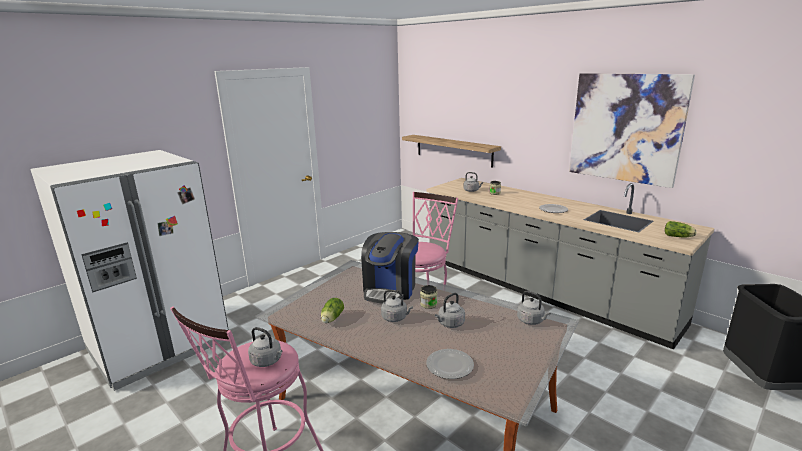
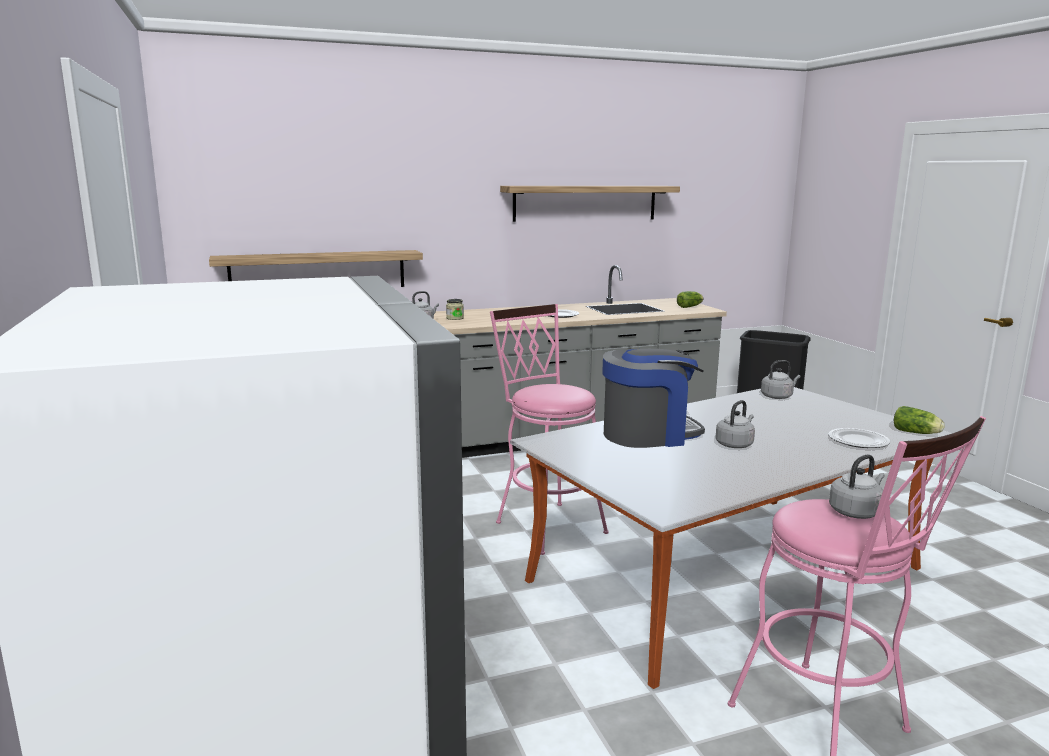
camera: 65 degrees left, 5 degrees down
lettuce [321,298,344,323] -> lettuce moved to [894,406,945,434]
coffee machine [361,232,419,304] -> coffee machine turned 60 degrees counterclockwise [602,349,705,448]
jar [420,285,438,309] -> none
grey kettle [435,293,465,328] -> none
picture [569,73,695,188] -> shelf [500,186,680,222]

